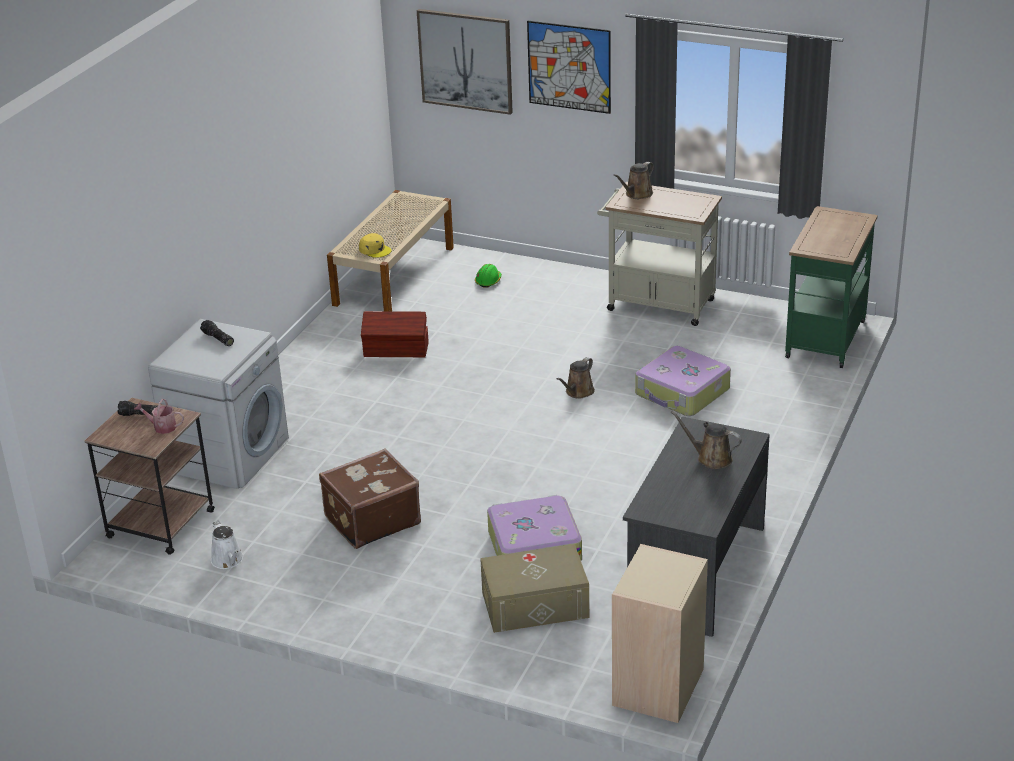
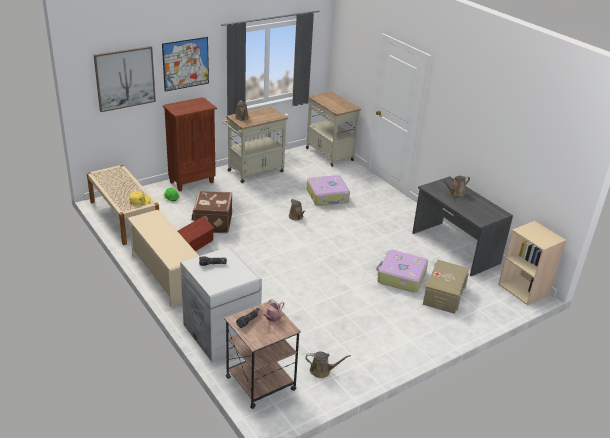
camera: 60 degrees left, 0 degrees up
white watering can [211,521,243,569] -> brown watering can [305,352,351,378]
brown suitcase [319,449,421,549] -> brown suitcase moved to [192,190,232,233]
green cart [785,206,878,368] -> beige cart [306,91,361,167]
none -> beige shoe rack [127,210,199,307]
none -> brown cabinet [163,97,217,192]

